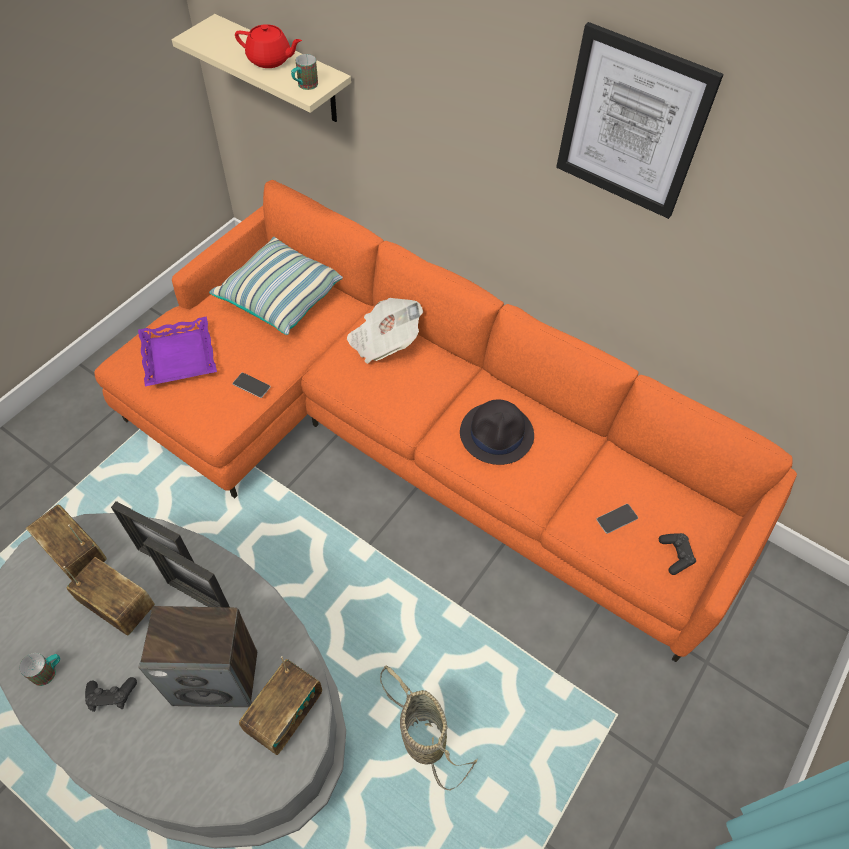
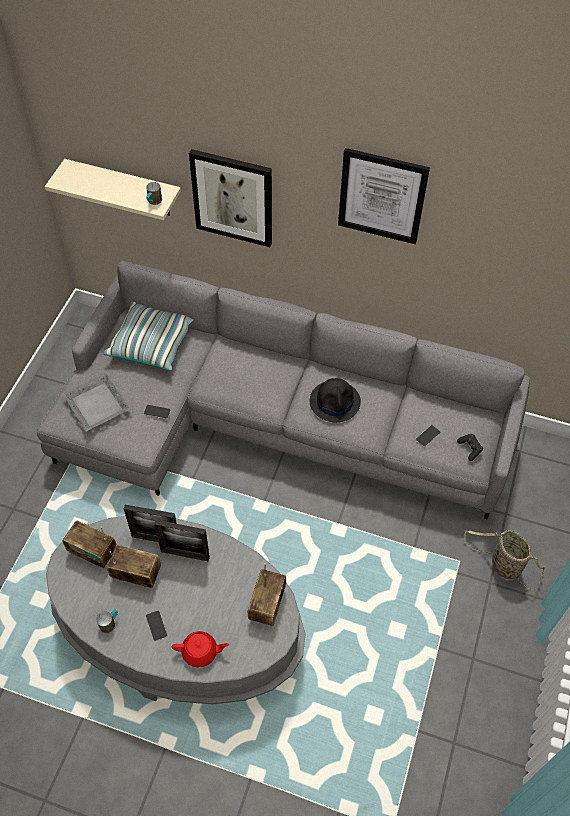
camera: 15 degrees left, 0 degrees up
black game controller [85,677,137,712] -> phone [145,610,168,641]
orange sofa [94,180,797,662] -> grey sofa [37,261,530,519]
purple tray [138,316,217,386] -> grey tray [62,372,131,431]
speaker [138,606,257,707] -> none
red teapot [235,24,302,68] -> red teapot moved to [172,631,229,668]
newspaper [347,298,423,363] -> none
basket [380,666,477,791] -> basket moved to [464,530,545,589]
none -> picture [189,149,272,247]

